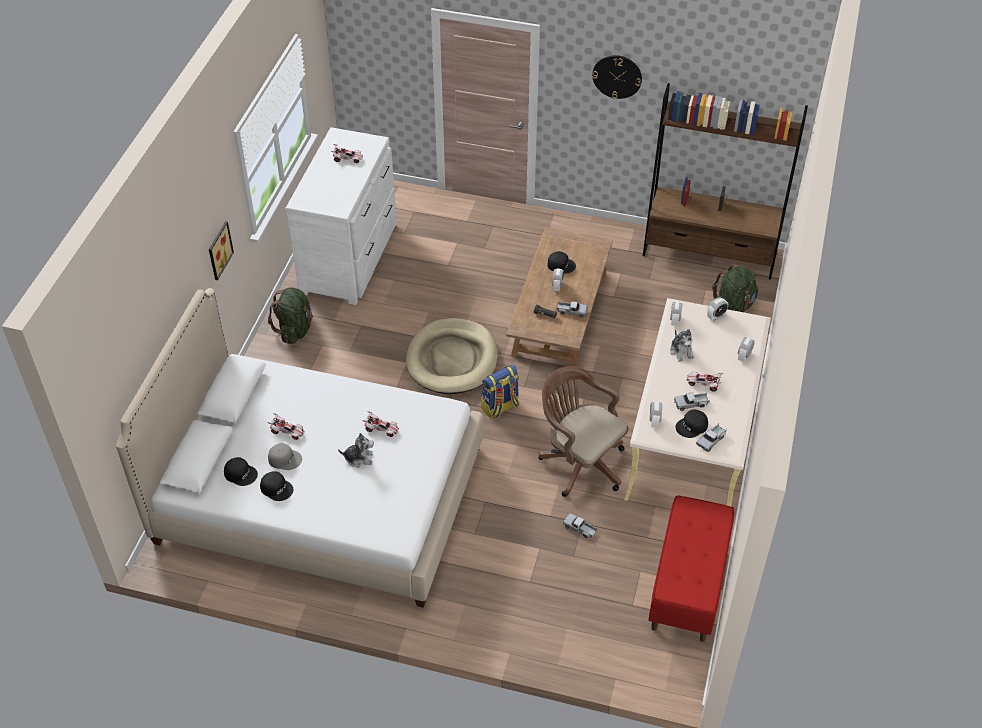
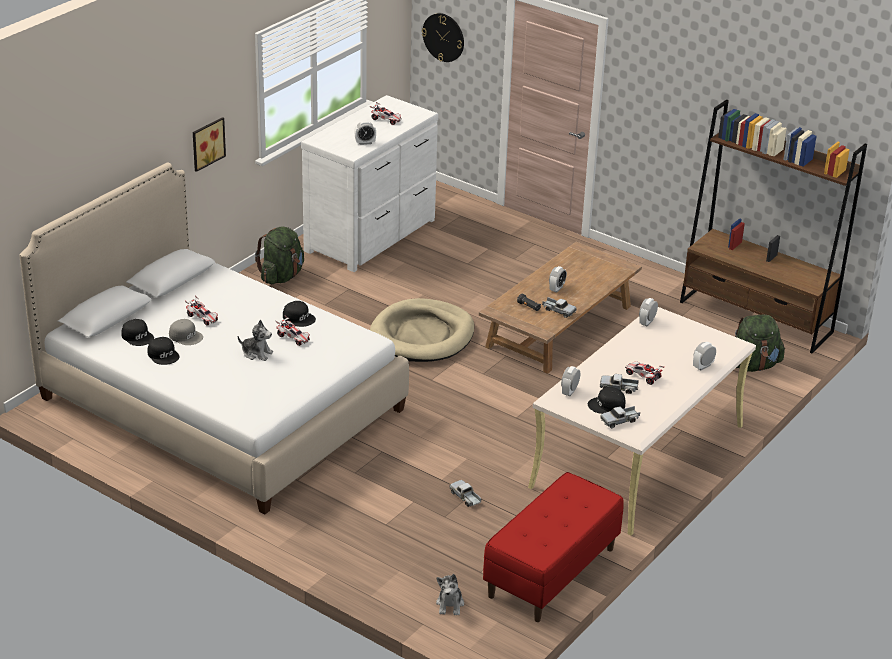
camera: 20 degrees right, 15 degrees down
backpack [481,365,519,419] -> none
brown office chair [538,366,628,497] -> none
black cap [547,251,576,274] -> black cap moved to [283,301,316,327]
wall clock [592,55,642,99] -> wall clock moved to [422,13,464,62]
plush toy [670,329,694,362] -> plush toy moved to [436,574,464,616]
alarm clock [707,297,728,321] -> alarm clock moved to [354,121,376,145]

